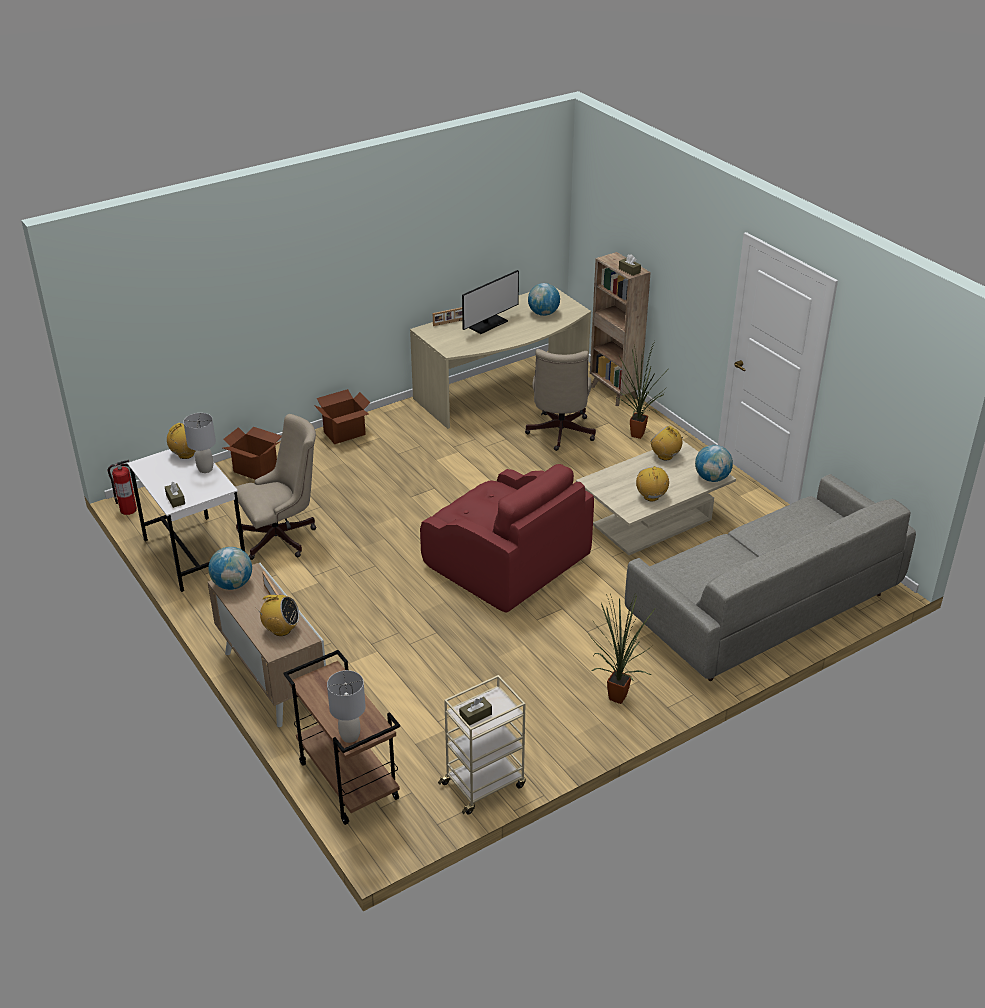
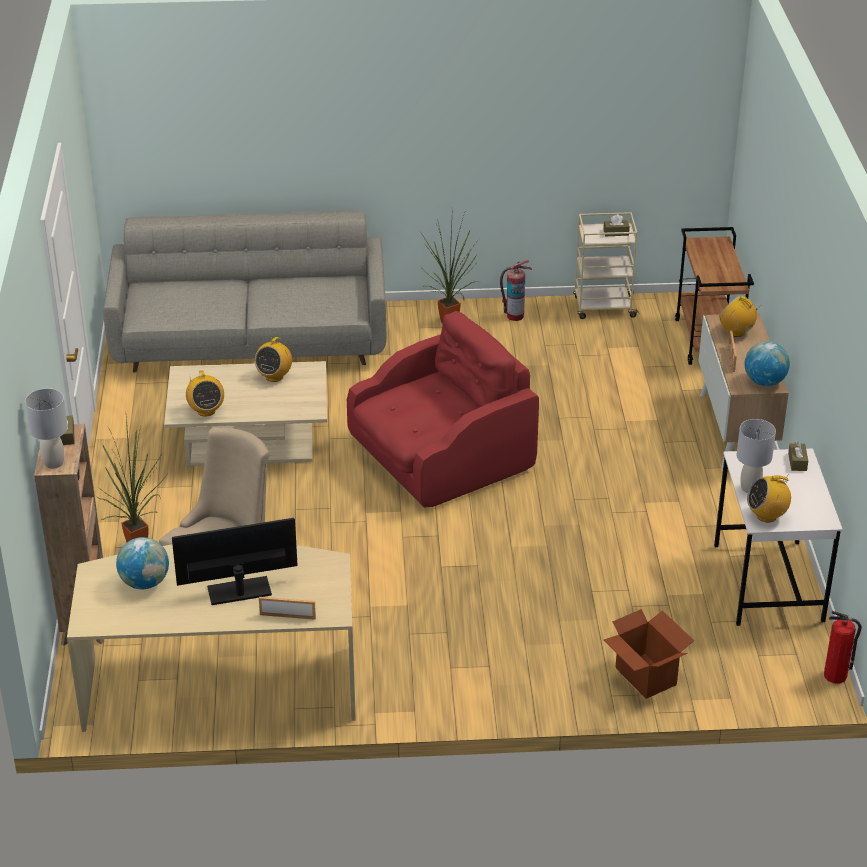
camera: 150 degrees left, 0 degrees up
beige office chair [235,414,316,560] -> none
cardboard box [314,389,370,444] -> none
grey table lamp [327,670,366,743] -> grey table lamp moved to [25,388,68,469]
red armchair [420,464,594,613] -> red armchair turned 75 degrees clockwise [347,311,539,508]
globe [695,445,733,482] -> none
none -> fire extinguisher [500,260,532,321]

